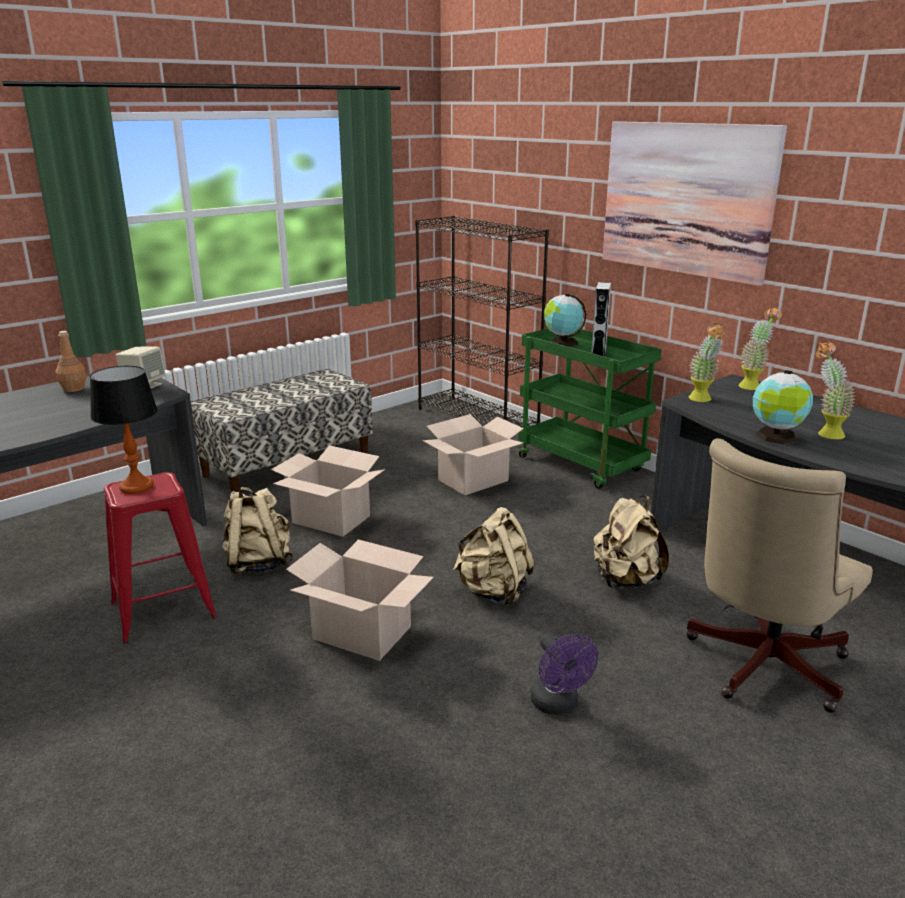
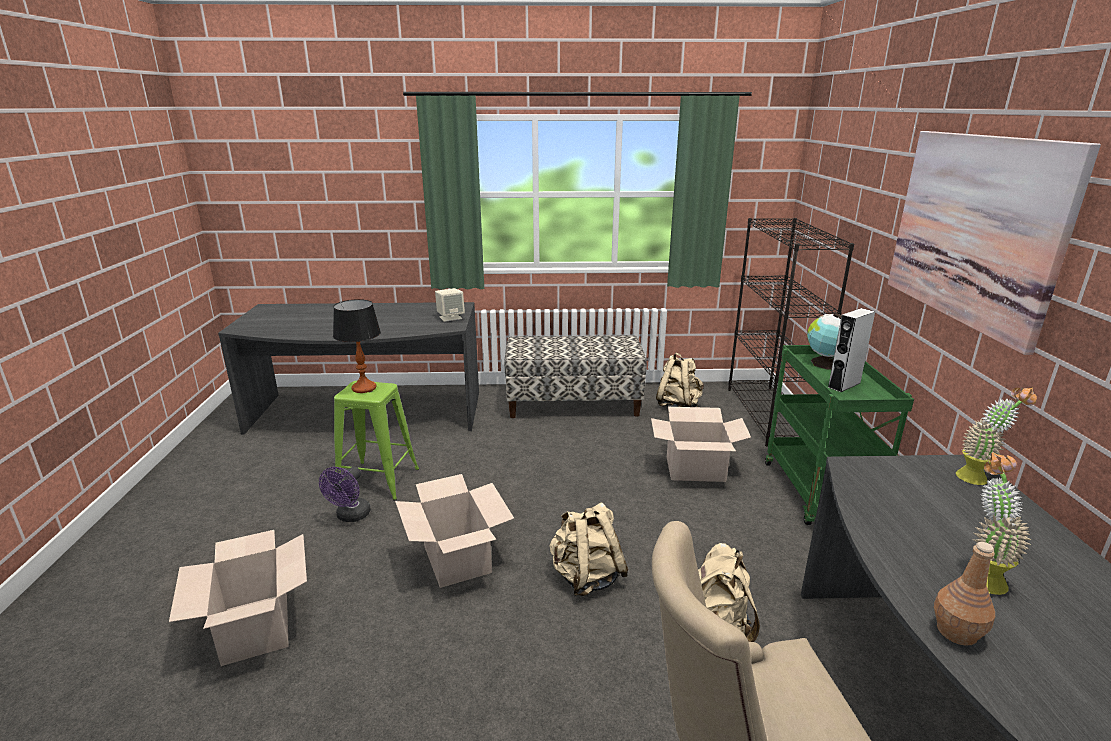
camera: 40 degrees right, 0 degrees up
brown bottle [56,331,87,392] -> brown bottle moved to [934,542,995,646]
red stool [104,472,217,643] -> green stool [334,381,419,501]
beige backpack [222,487,293,574] -> beige backpack moved to [656,353,704,408]
cardboard box [271,445,385,537] -> cardboard box moved to [169,530,307,666]
purple fan [530,632,598,715] -> purple fan moved to [319,467,371,522]
potted plant [689,323,725,402] -> none
globe [753,370,813,444] -> none

